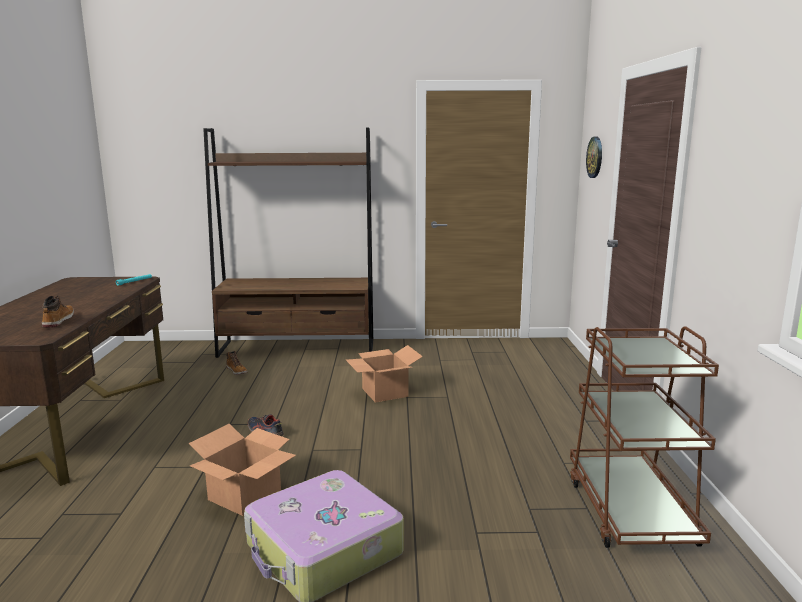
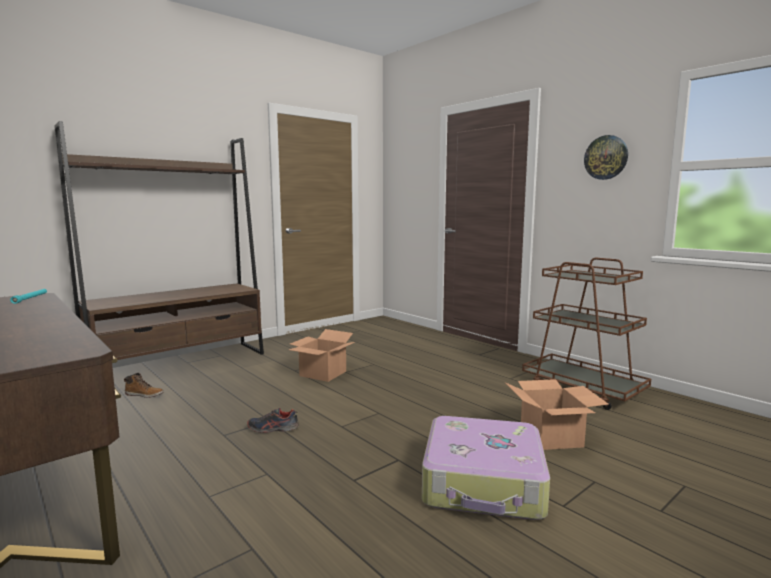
camera: 40 degrees left, 5 degrees down
boot [42,295,74,328] -> none
cardboard box [189,424,296,516] -> cardboard box moved to [505,379,609,450]
wall clock [586,137,602,178] -> wall clock moved to [584,135,628,180]

